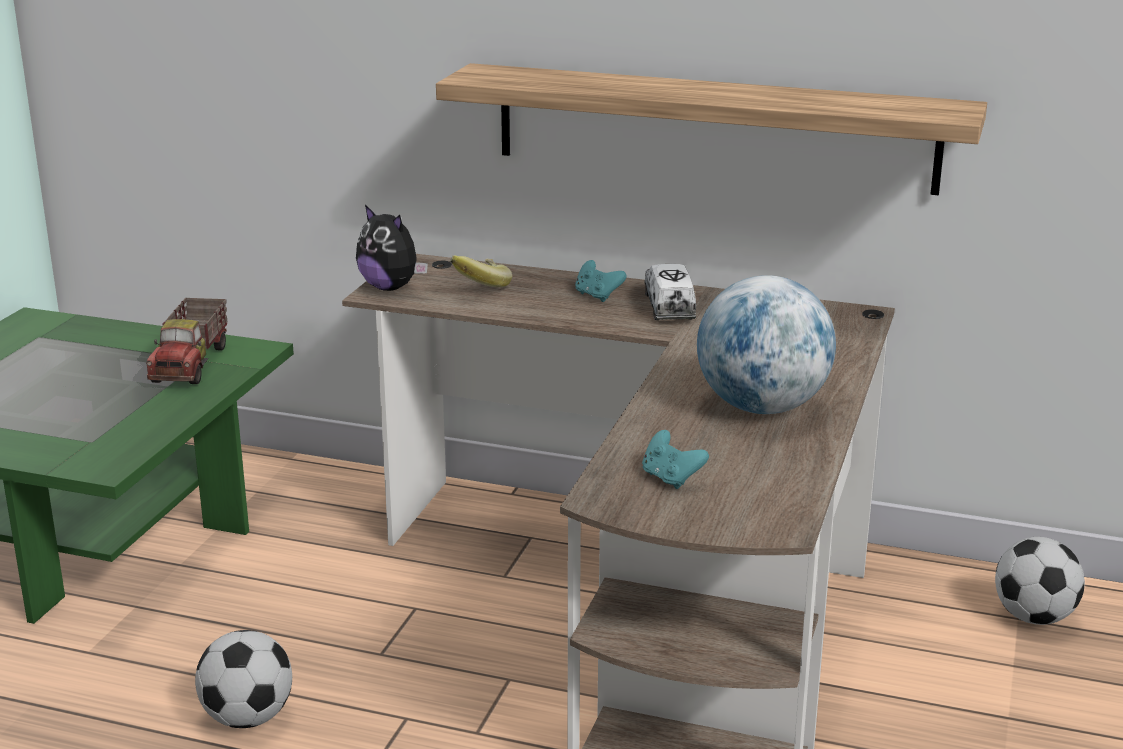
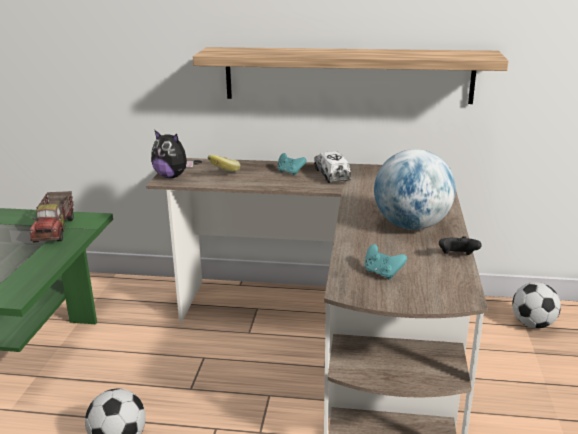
camera: 10 degrees left, 0 degrees up
none -> black game controller [439,236,482,255]

